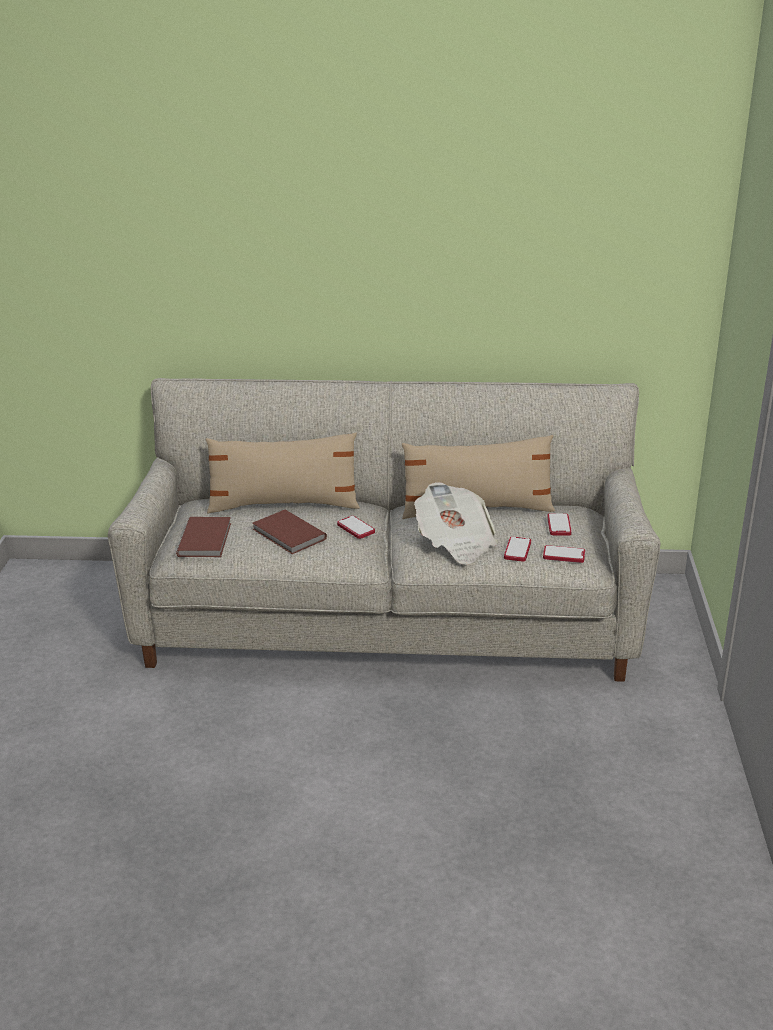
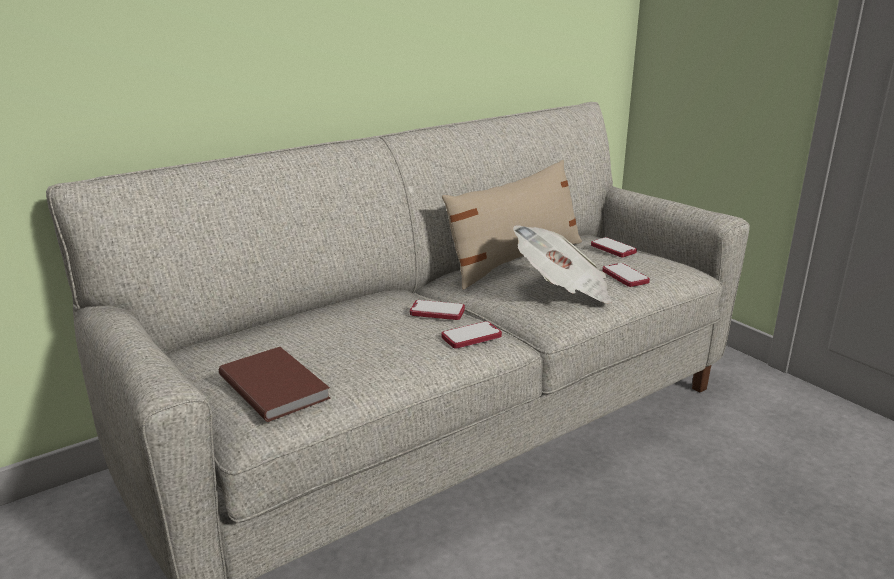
camera: 40 degrees left, 5 degrees down
beige pillow [206,432,360,513] -> none
brown book [253,510,327,554] -> none
phone [543,545,585,563] -> phone moved to [441,321,502,349]

